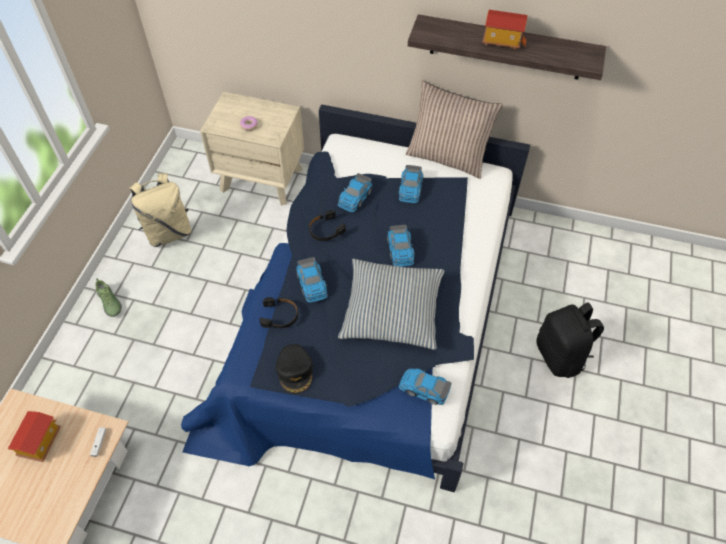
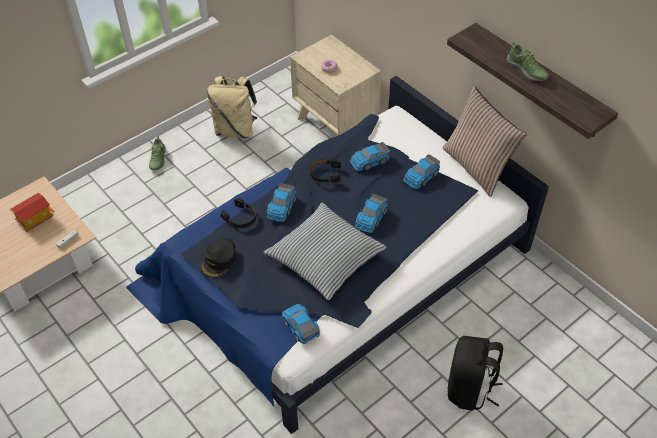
camera: 35 degrees right, 5 degrees down
toy house [482,10,528,49] -> shoe [507,42,549,81]

